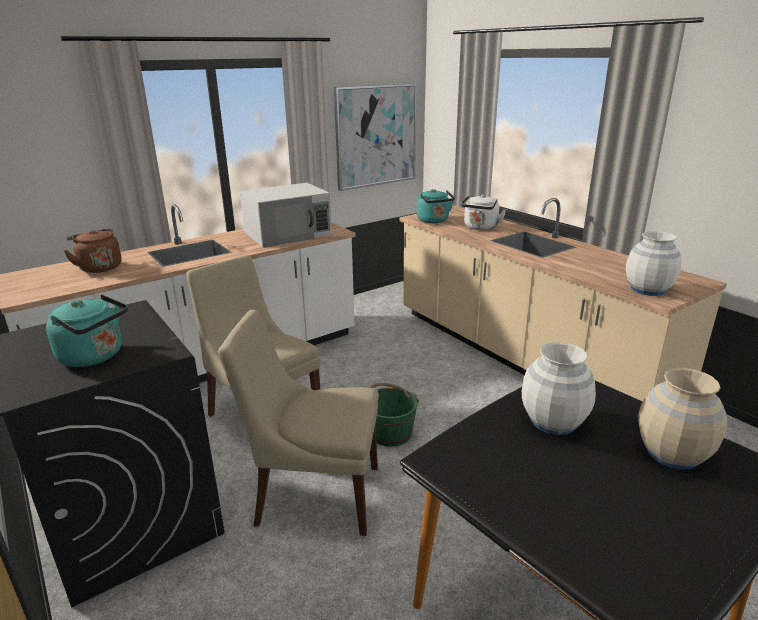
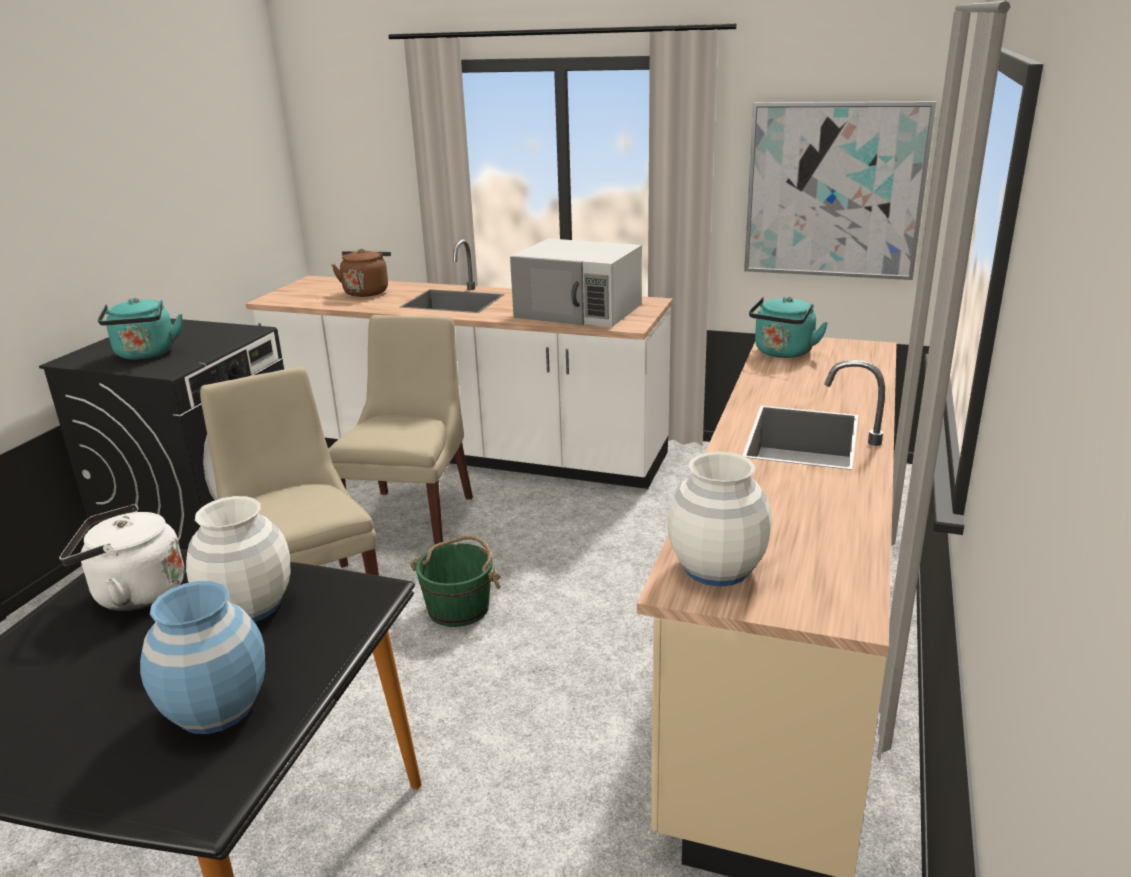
camera: 55 degrees right, 0 degrees up
white kettle [461,195,506,230] -> white kettle moved to [59,504,184,611]
beige vase [638,368,727,470] -> blue vase [140,581,265,734]

